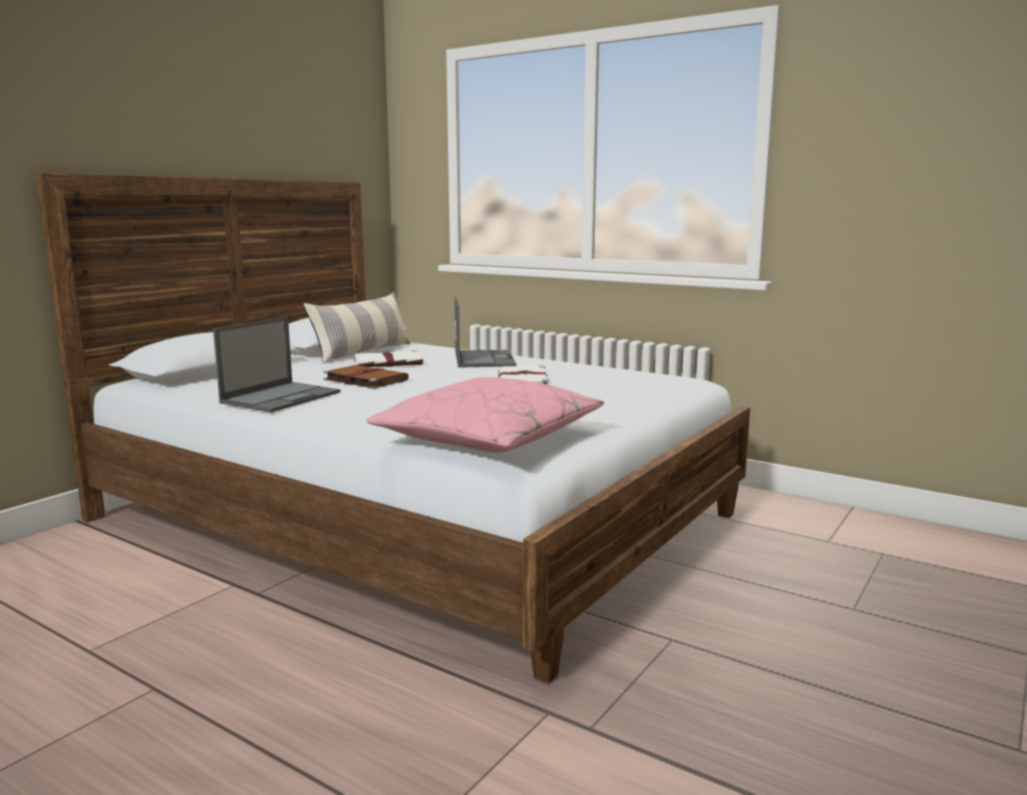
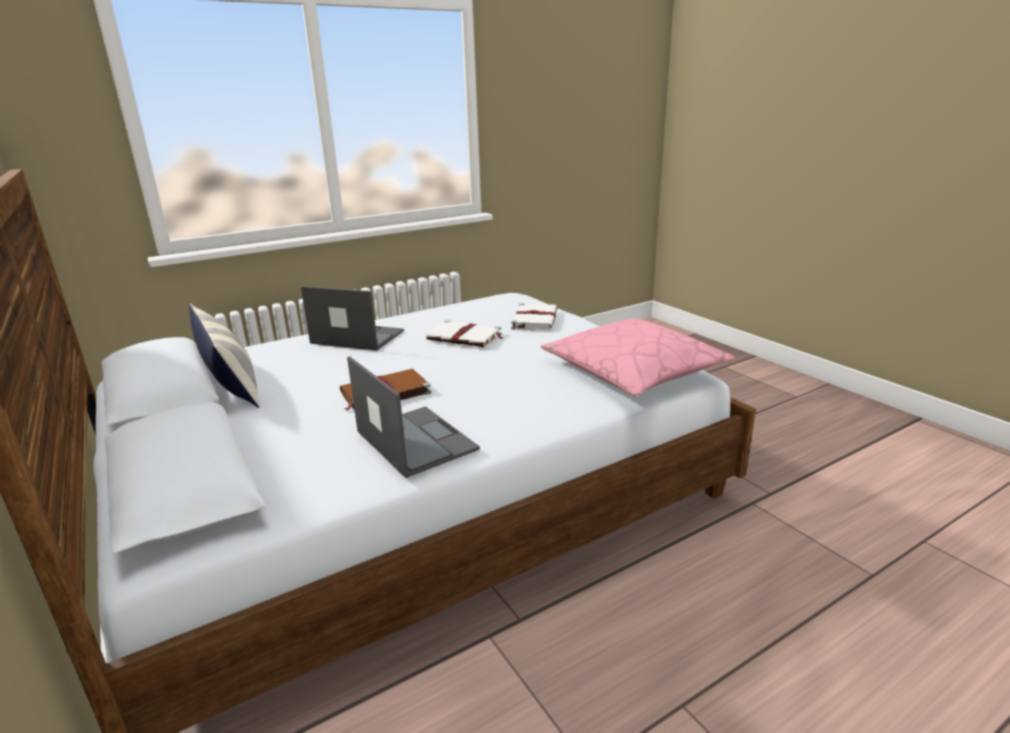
camera: 65 degrees left, 10 degrees up
white book [354,350,425,367] -> white book moved to [511,303,558,330]

